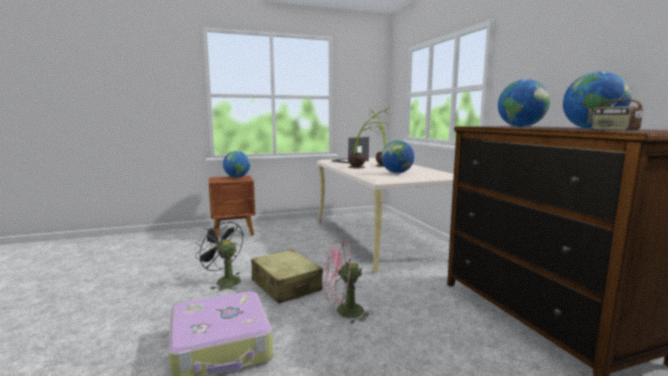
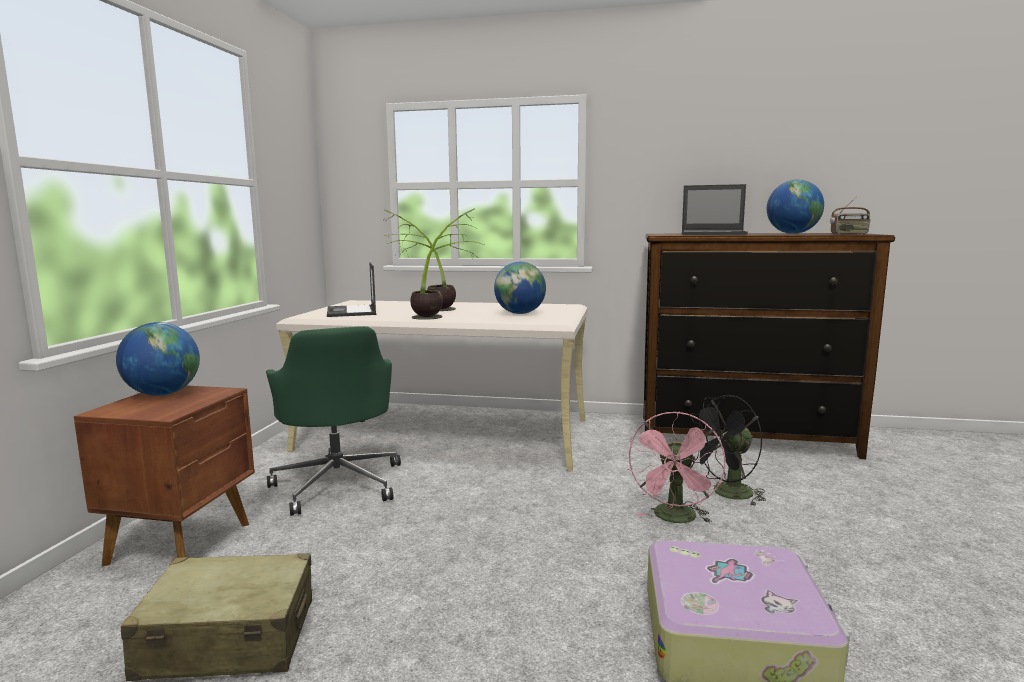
camera: 60 degrees left, 0 degrees up
black fan [195,220,243,291] -> black fan moved to [691,395,766,505]
beige suitcase [251,249,323,304] -> beige suitcase moved to [121,553,312,681]
globe [498,79,550,127] -> laptop [682,184,748,235]
none -> green office chair [266,326,401,516]

